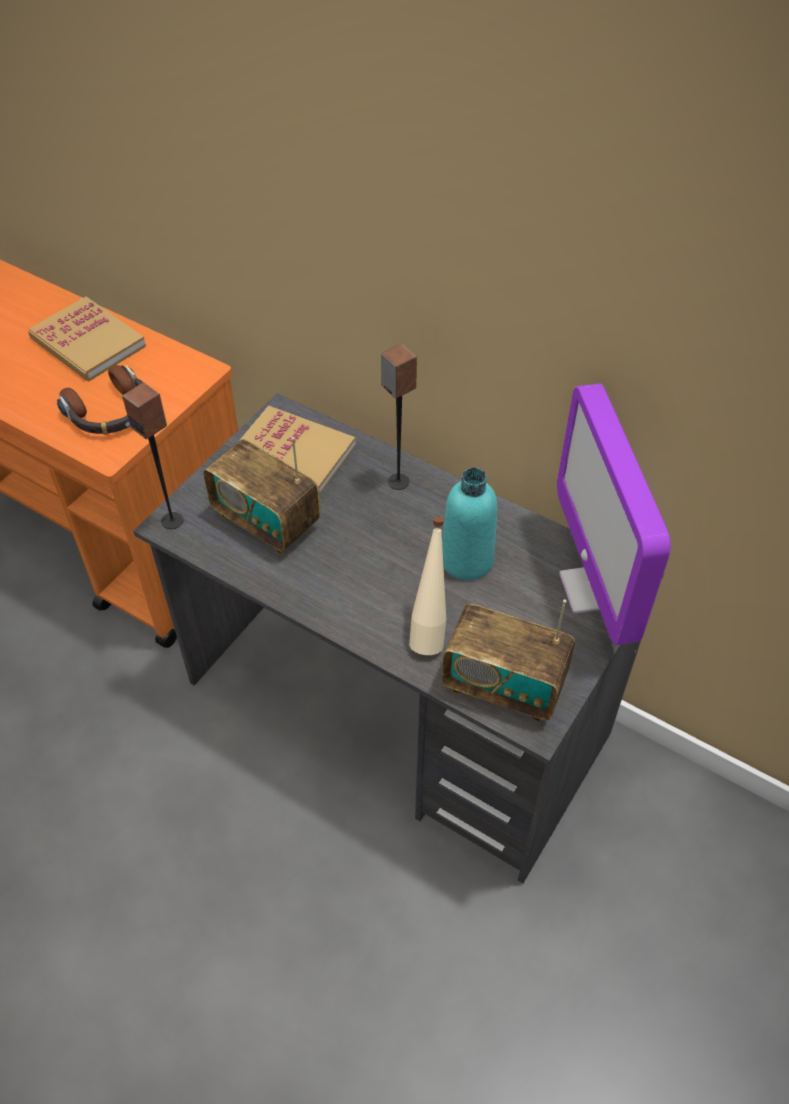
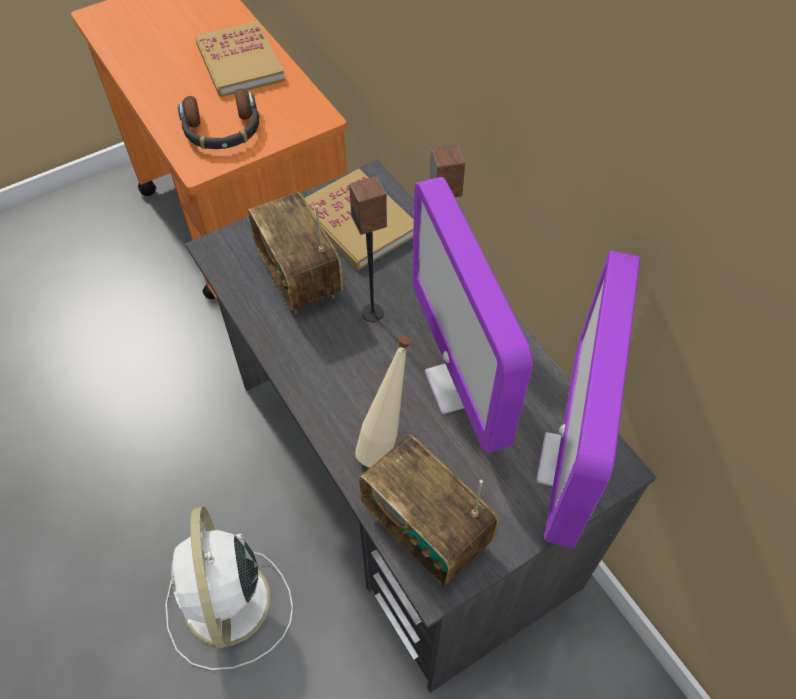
camera: 25 degrees right, 5 degrees up
speaker [122,382,184,529] -> speaker moved to [349,176,387,322]
turquoise bottle [442,468,497,580] -> monitor [412,177,533,453]
none -> white fan [165,507,293,670]

